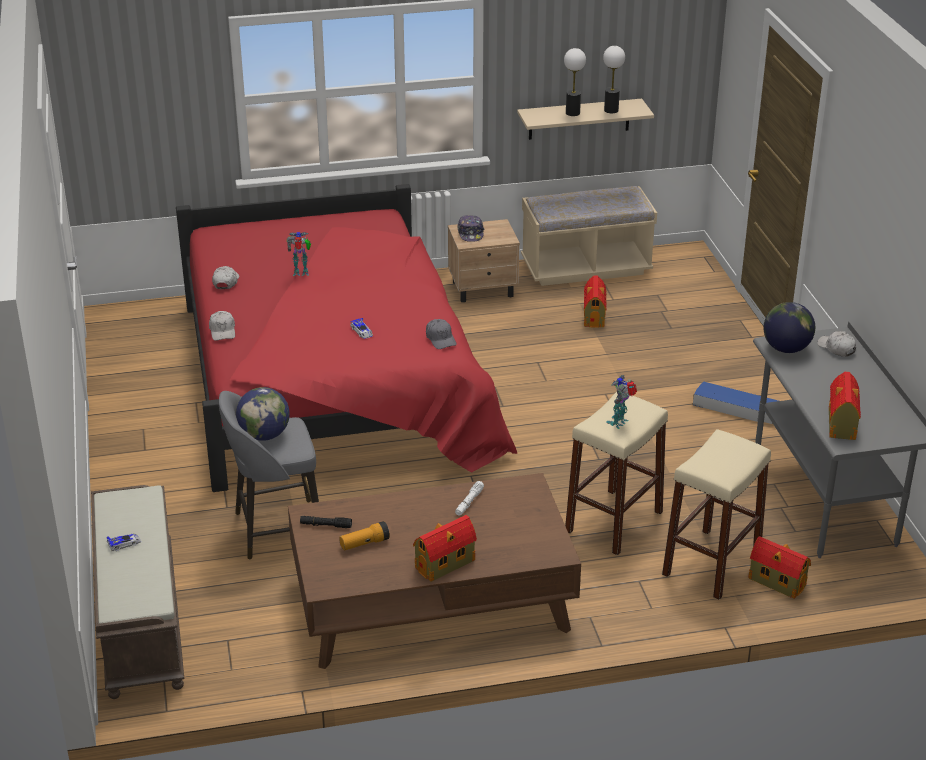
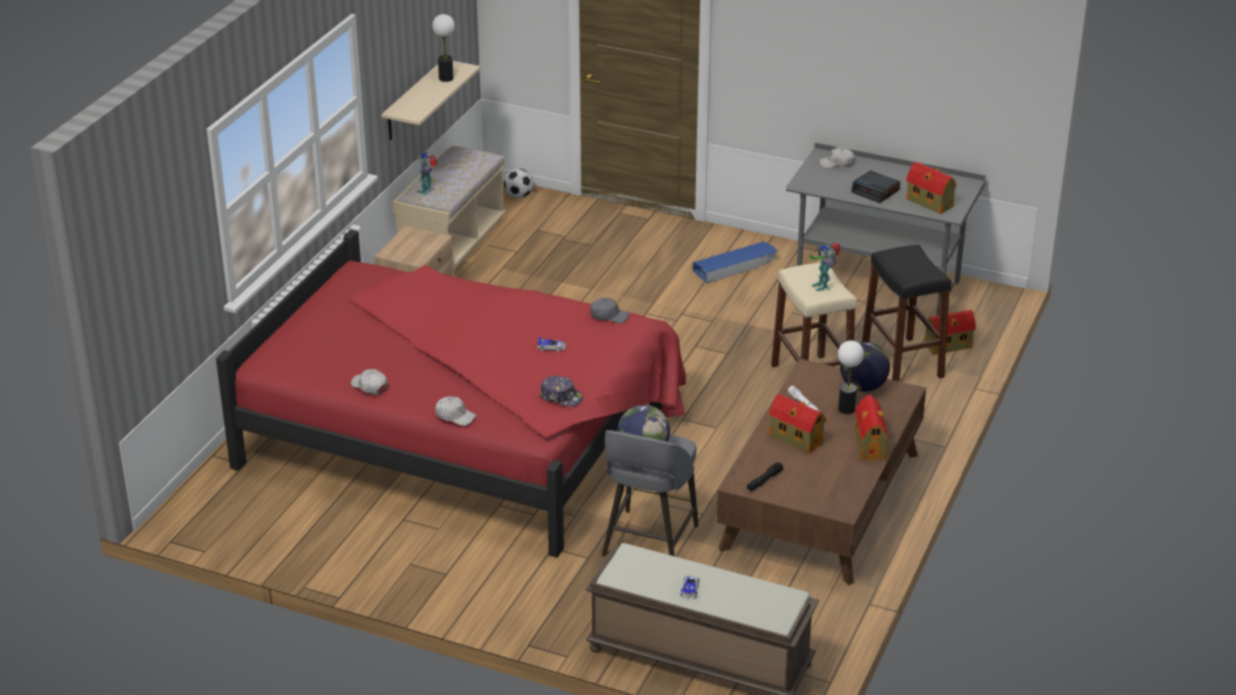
camera: 55 degrees left, 0 degrees up
toy robot [287,232,311,276] -> toy robot moved to [416,151,437,196]
flashlight [339,521,390,550] -> none
cap [457,215,484,242] -> cap moved to [539,376,583,407]
table lamp [564,48,586,116] -> table lamp moved to [838,340,864,414]
toy house [584,275,607,328] -> toy house moved to [769,394,826,453]
beige stool [662,429,771,600] -> black stool [862,245,951,381]
globe [763,302,815,353] -> globe moved to [840,342,890,392]
none -> football [504,168,533,198]
none -> alarm clock [851,170,900,203]

